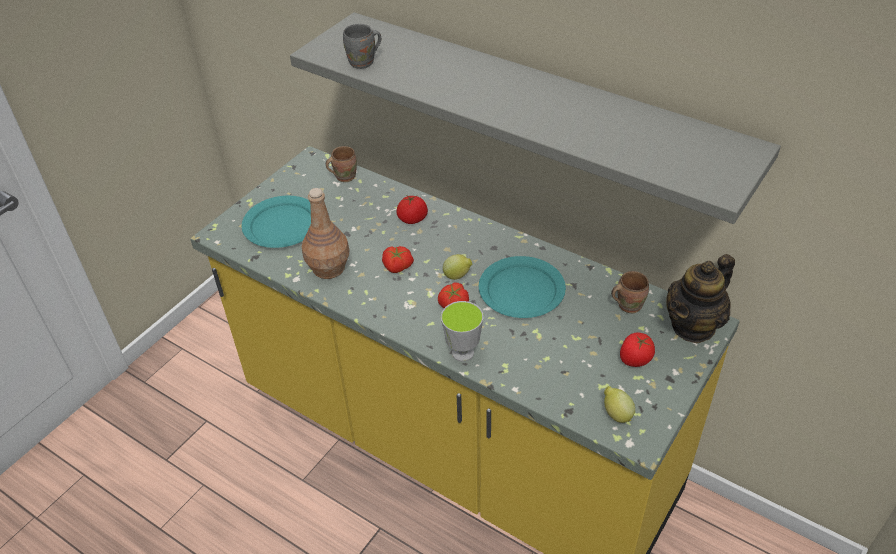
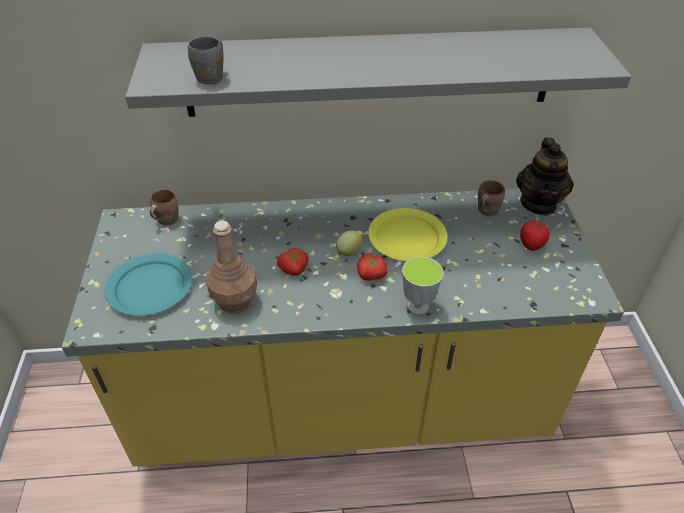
camera: 40 degrees left, 0 degrees up
tomato [397,195,428,224] -> none
turquoise plate [479,256,566,318] -> yellow plate [368,208,448,261]
lemon [604,386,635,423] -> none

